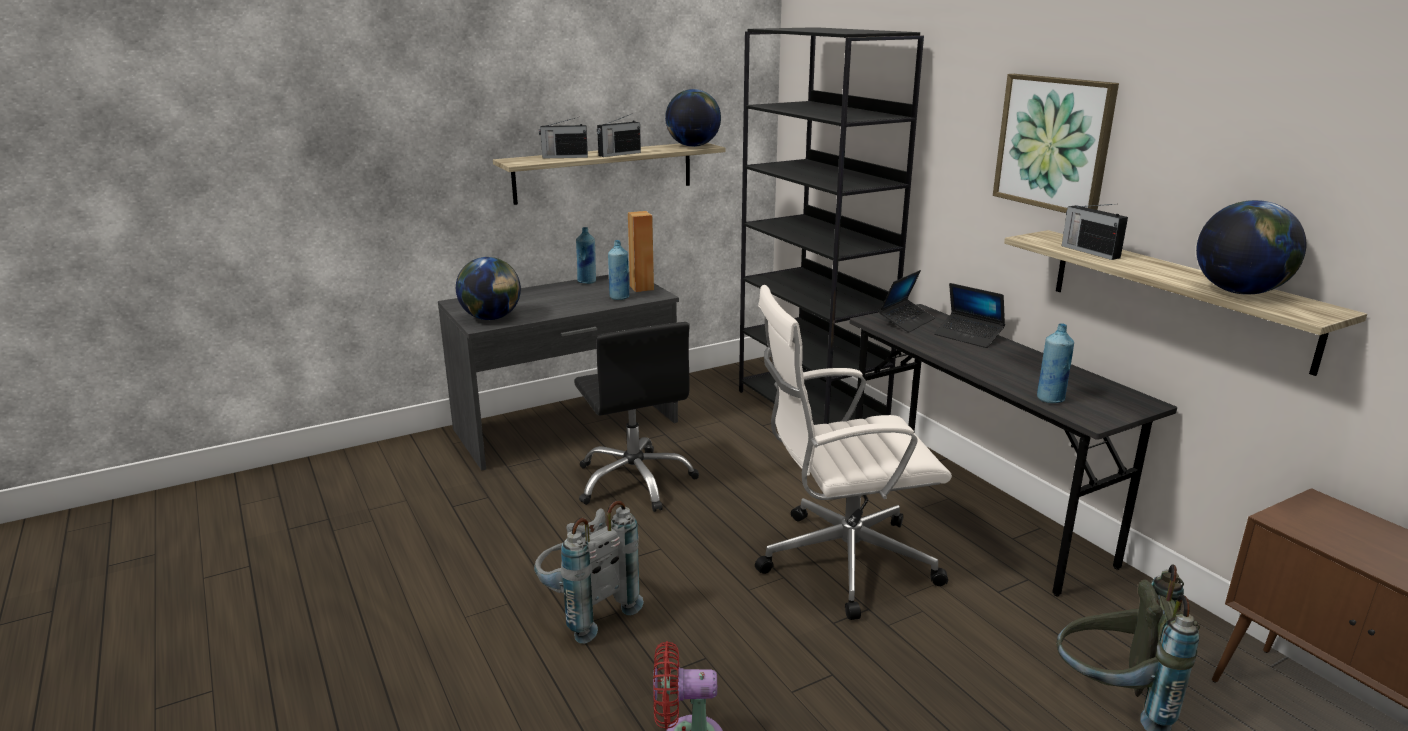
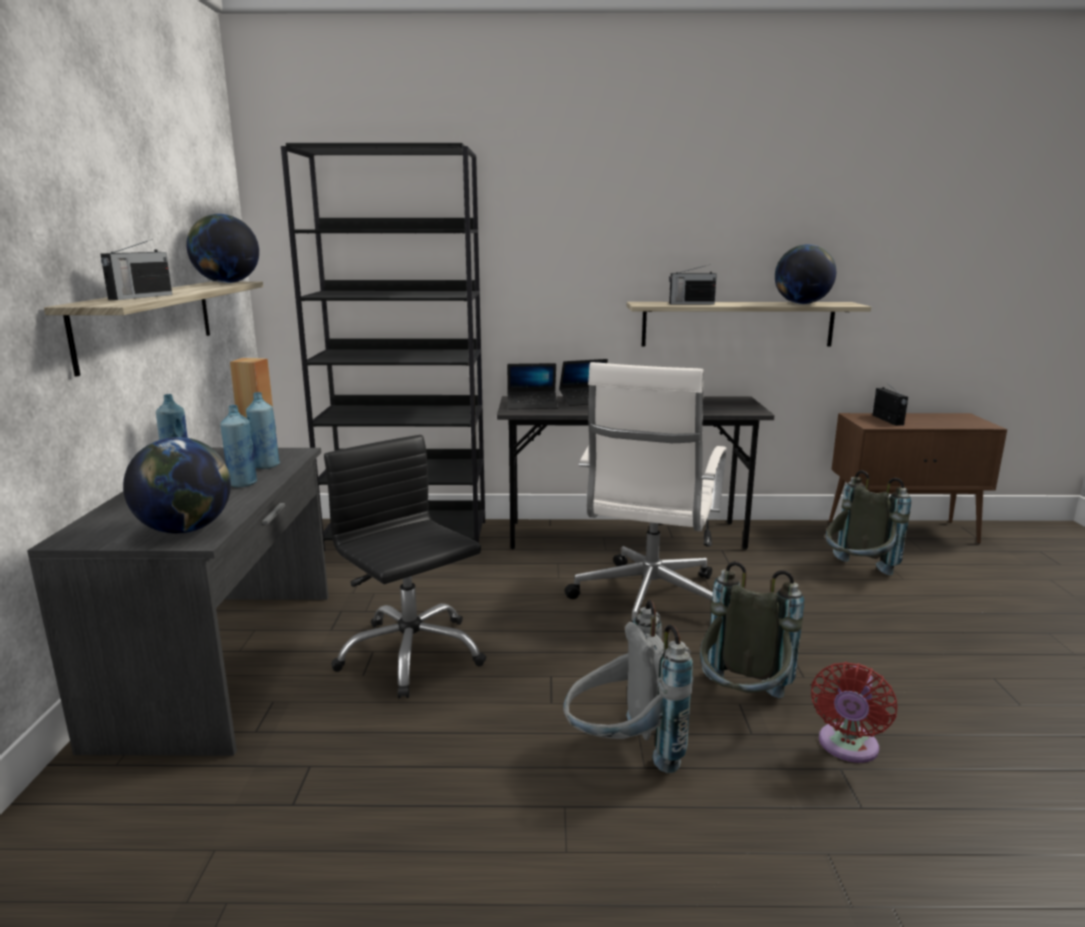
camera: 60 degrees left, 5 degrees down
black office chair [574,322,699,512] -> black office chair turned 135 degrees counterclockwise [324,435,487,698]
radio [597,114,641,157] -> radio moved to [873,381,908,426]
laptop [879,270,935,333] -> laptop turned 105 degrees clockwise [507,363,558,410]
picture [993,74,1119,213] -> none
blue bottle [1037,324,1074,403] -> blue bottle moved to [220,405,257,488]
none -> grey backpack [700,561,804,698]

